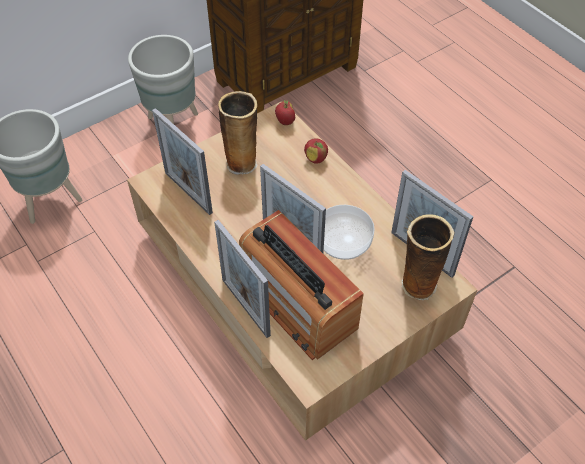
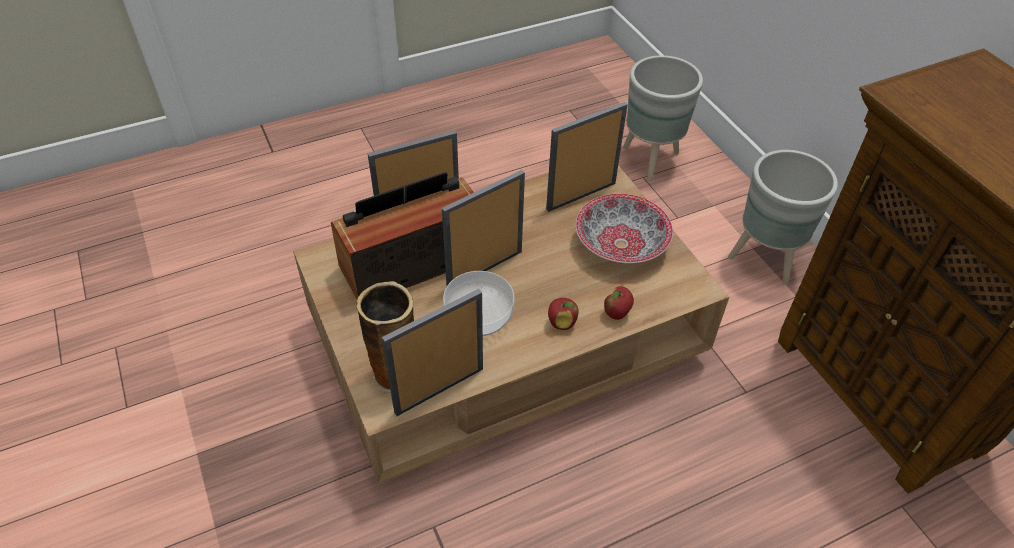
camera: 100 degrees right, 5 degrees down
vase [218,91,257,175] -> bowl [575,194,673,264]
apple [275,100,295,125] -> apple moved to [548,298,579,330]

